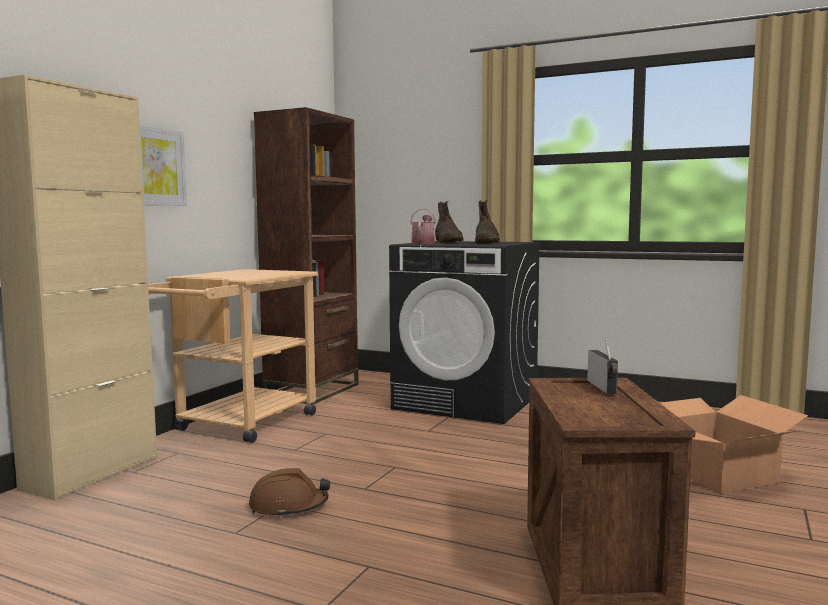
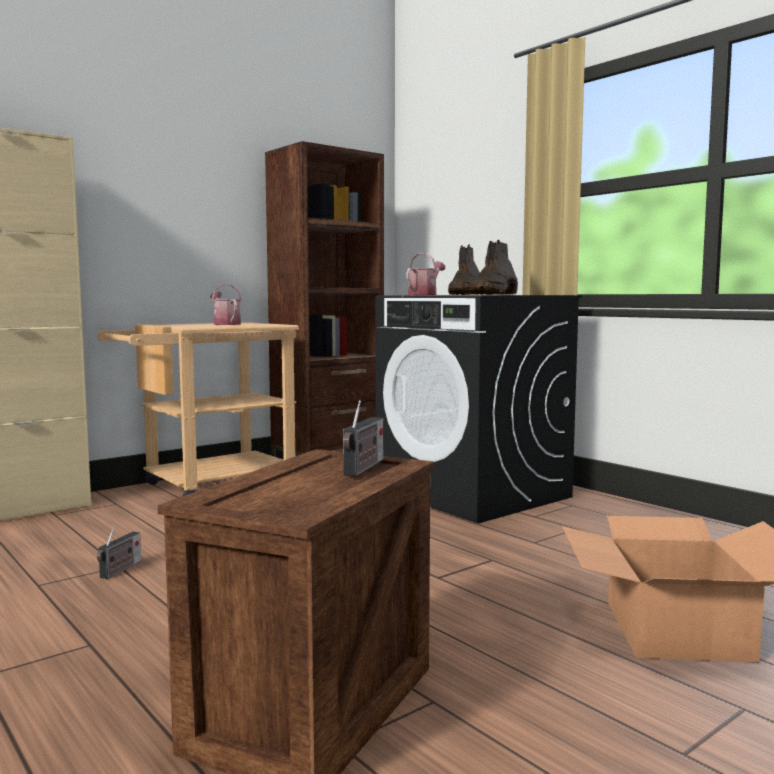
camera: 25 degrees right, 0 degrees up
picture [140,125,187,206] -> none
brown hard hat [249,468,330,518] -> radio [97,526,141,579]
none -> watering can [210,284,242,325]

